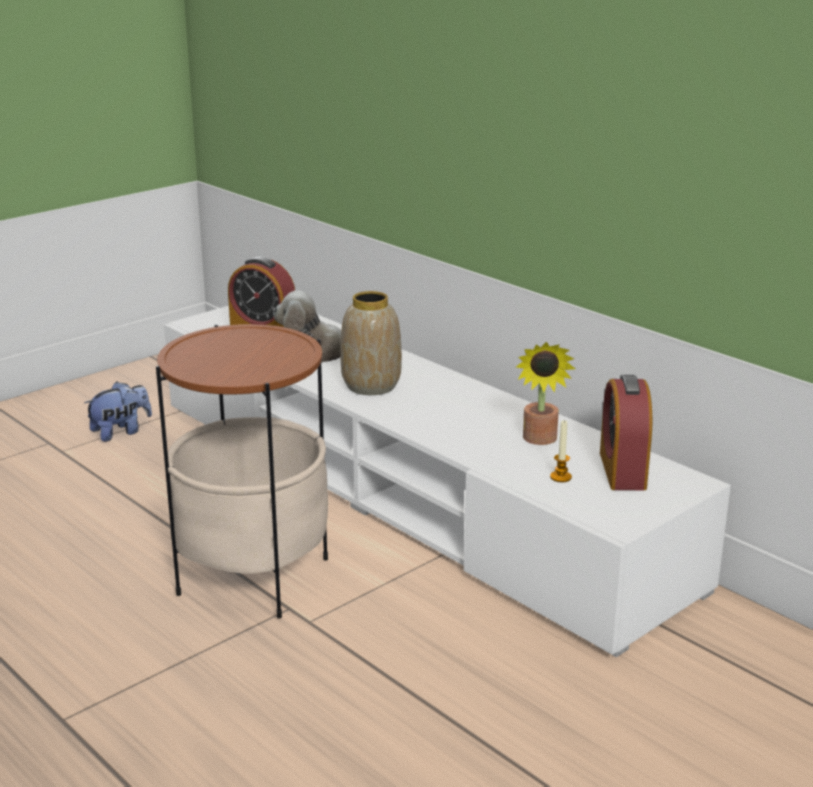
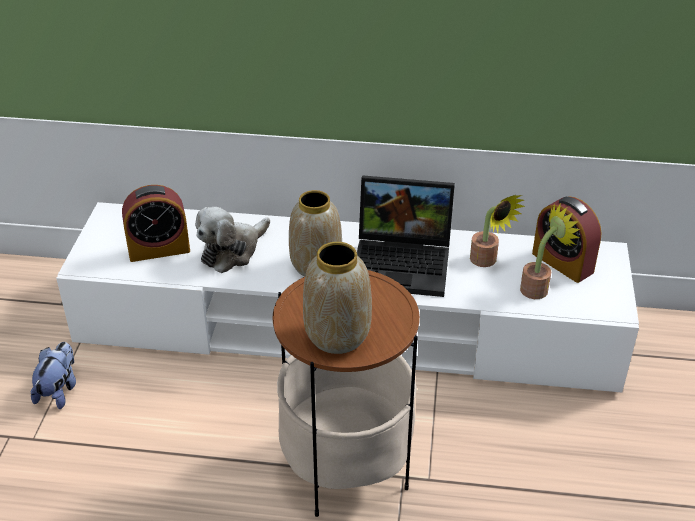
camera: 40 degrees left, 15 degrees up
candle [550,420,572,482] -> potted plant [520,203,580,299]
none -> vase [303,242,372,354]
none -> laptop [357,175,455,297]

